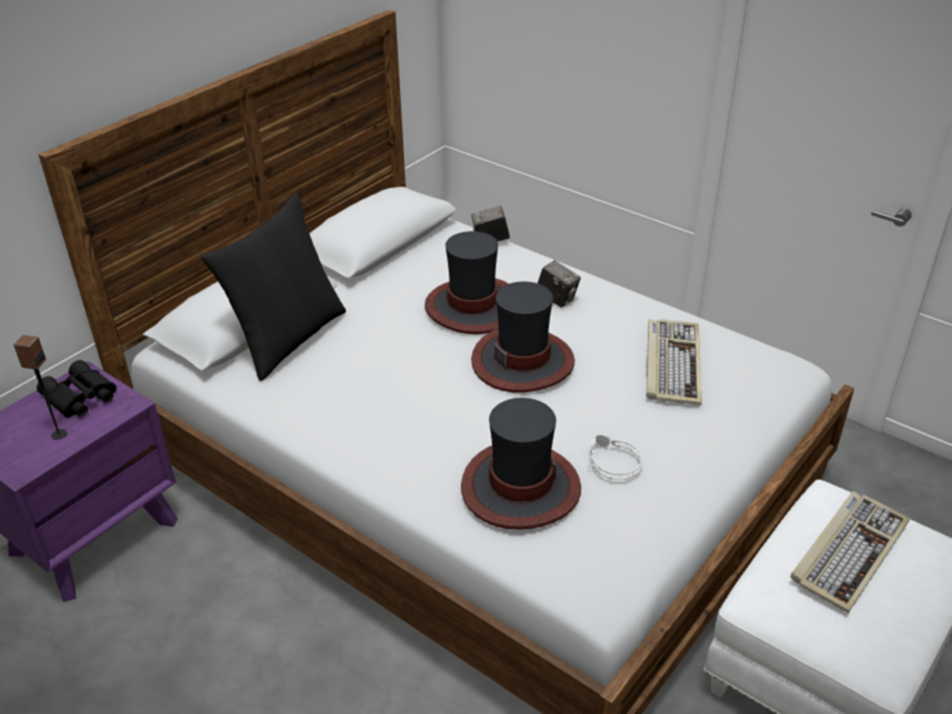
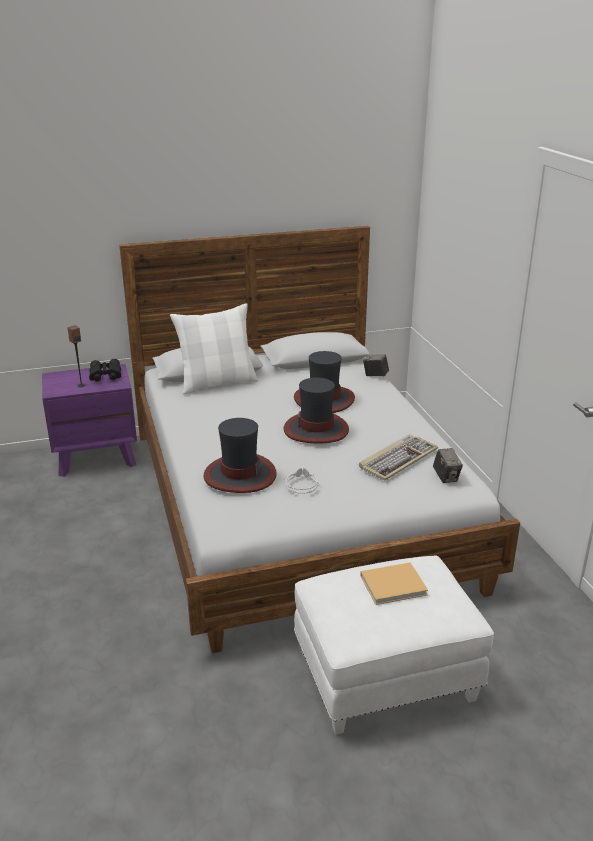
camera: 35 degrees right, 10 degrees down
black pillow [201,193,346,381] -> white pillow [170,303,258,395]
camera [537,260,581,308] -> camera moved to [433,448,463,483]
keyboard [791,491,910,613] -> beige book [360,562,428,605]

